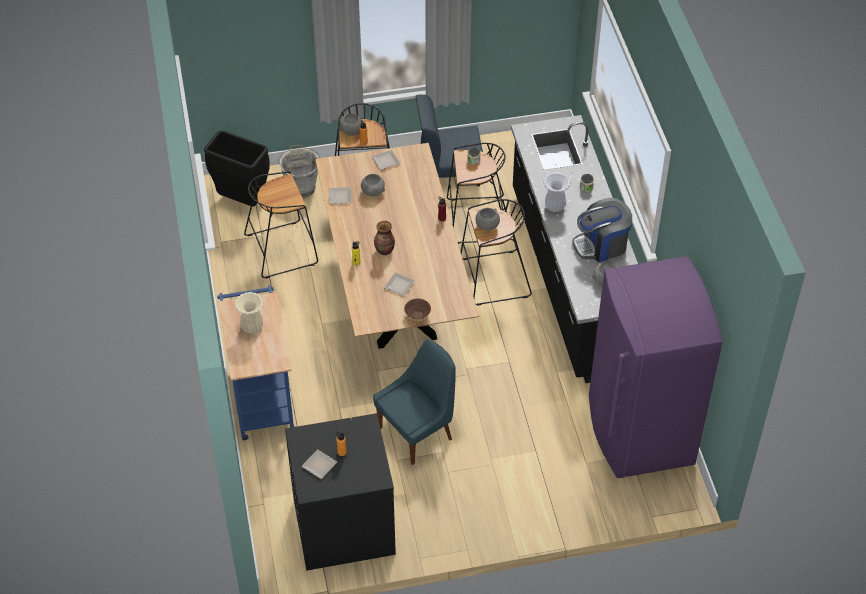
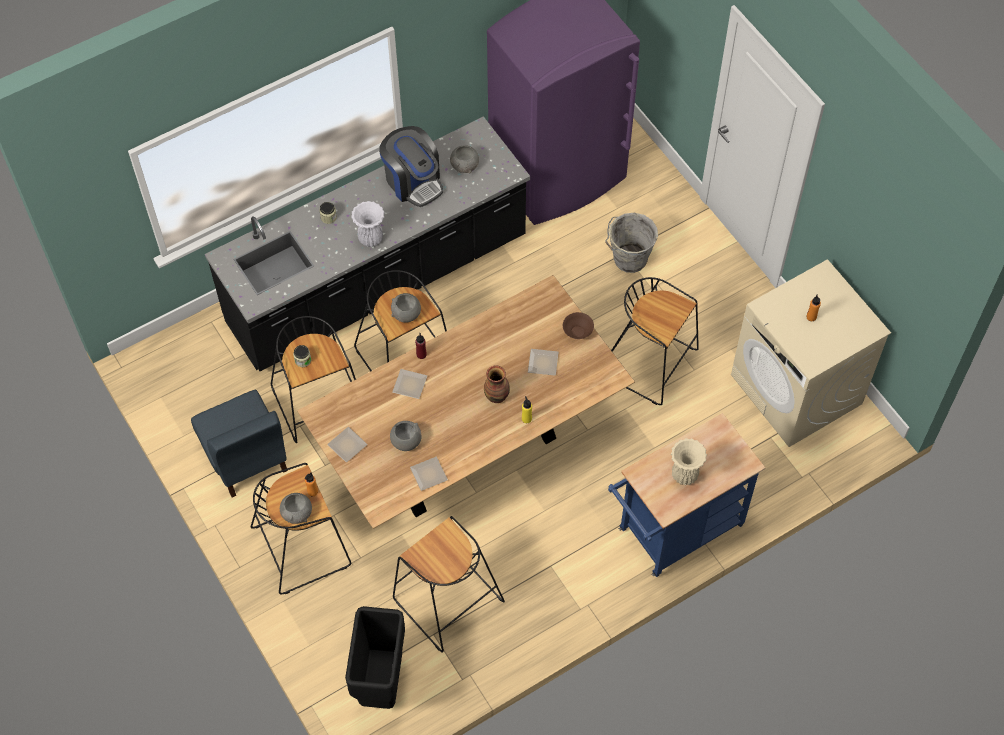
camera: 110 degrees left, 10 degrees up
grey bucket [277,145,320,198] -> grey bucket moved to [605,213,658,273]
black washing machine [285,413,396,571] -> beige washing machine [731,259,891,447]
plate [301,449,337,479] -> plate moved to [392,369,427,399]
blue chair [373,339,456,465] -> black stool [611,277,699,405]

